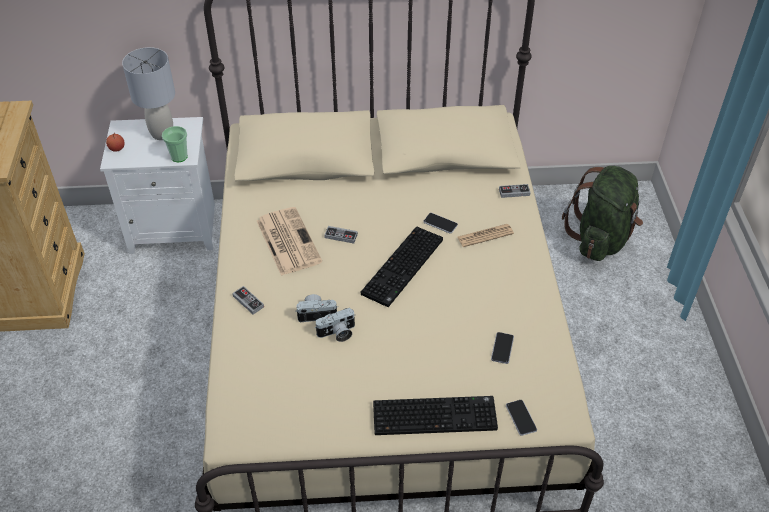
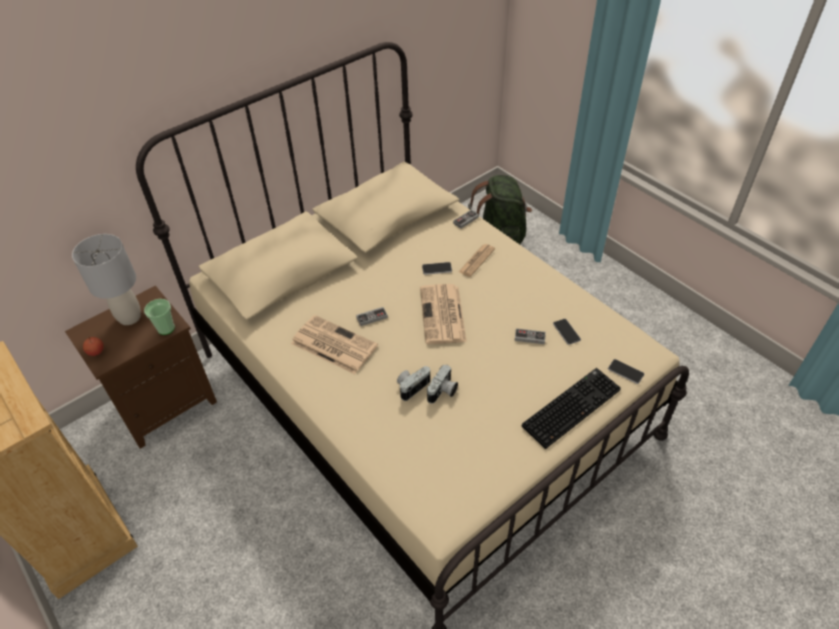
camera: 35 degrees left, 0 degrees up
white nightstand [100,117,215,254] -> brown nightstand [65,286,217,449]
game controller [232,286,264,314] -> game controller moved to [515,328,546,344]
keyboard [361,227,443,307] -> newspaper [420,284,467,344]

